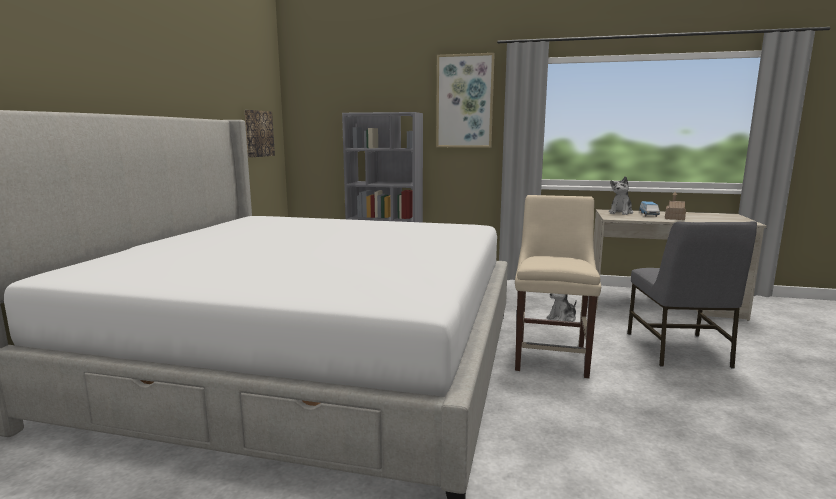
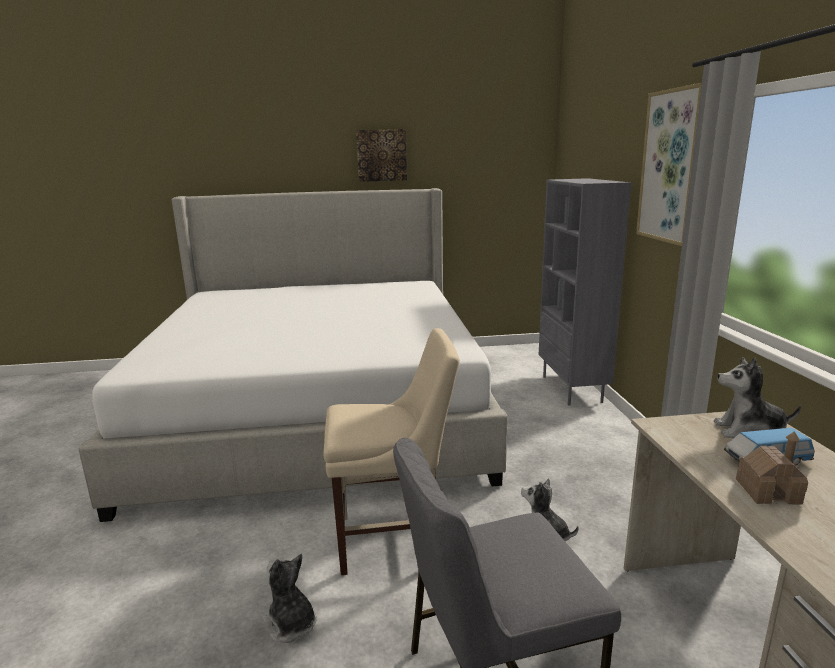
camera: 70 degrees right, 5 degrees up
picture [245,110,275,157] -> picture moved to [356,129,407,182]
none -> plush toy [263,554,316,643]

